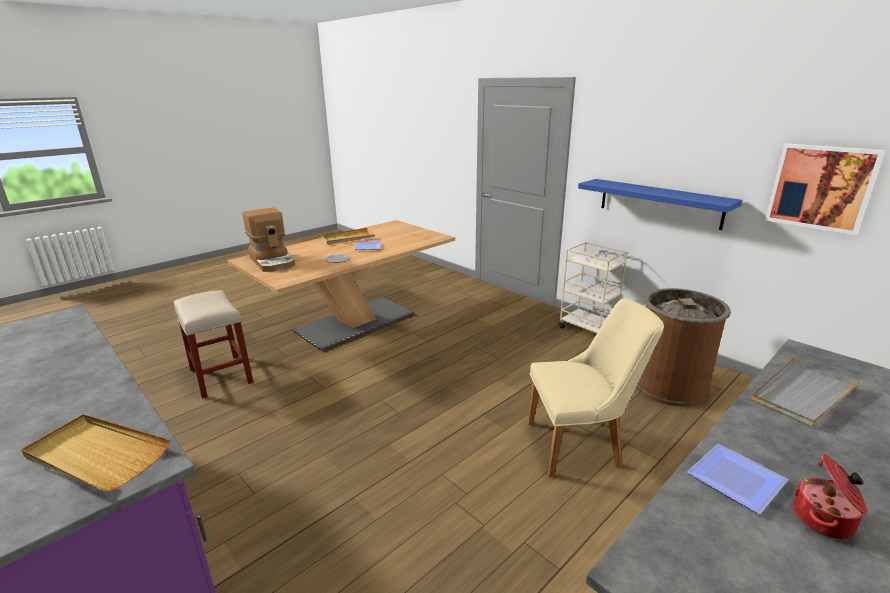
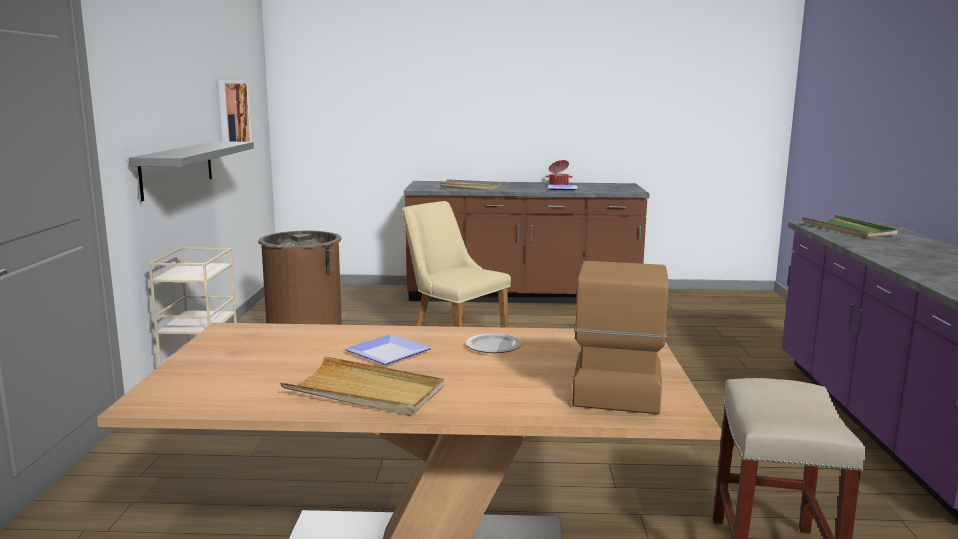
camera: 135 degrees left, 10 degrees down
beige tray [21,414,170,491] -> green tray [802,215,898,238]
blue shelf [578,179,742,230] -> grey shelf [129,141,254,201]

